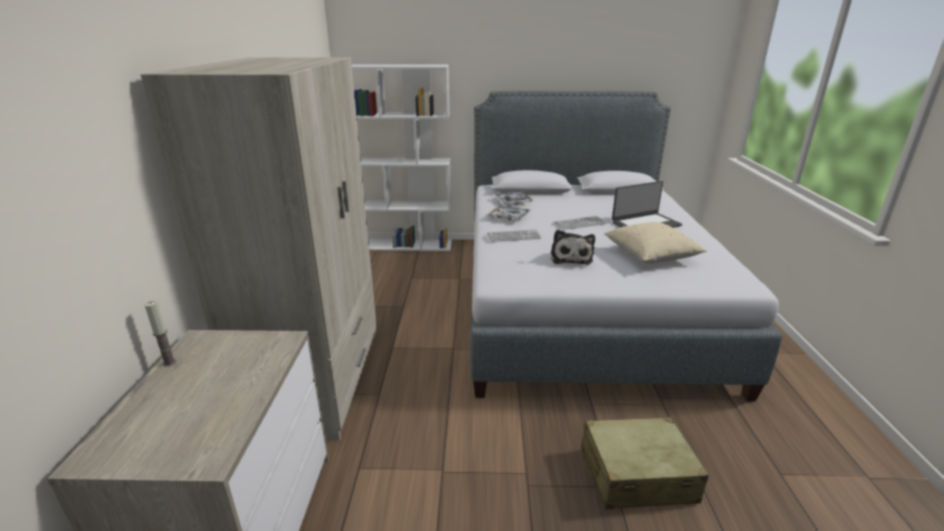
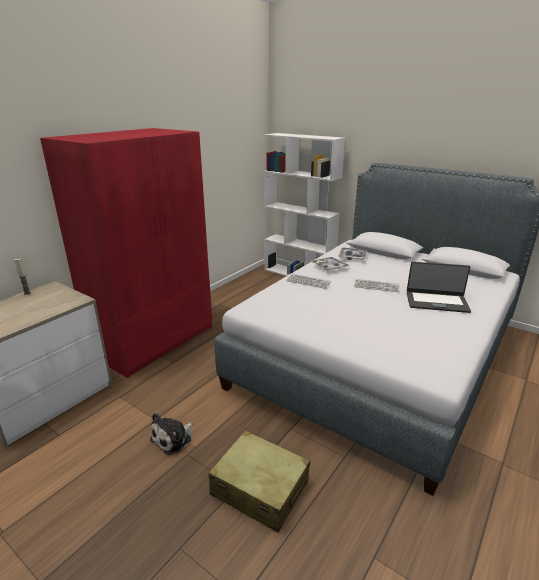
camera: 35 degrees right, 0 degrees up
beige wardrobe [141,57,377,441] -> red wardrobe [40,128,212,378]
plush toy [551,230,595,265] -> plush toy moved to [150,413,193,455]
beige pillow [604,222,707,263] -> none

